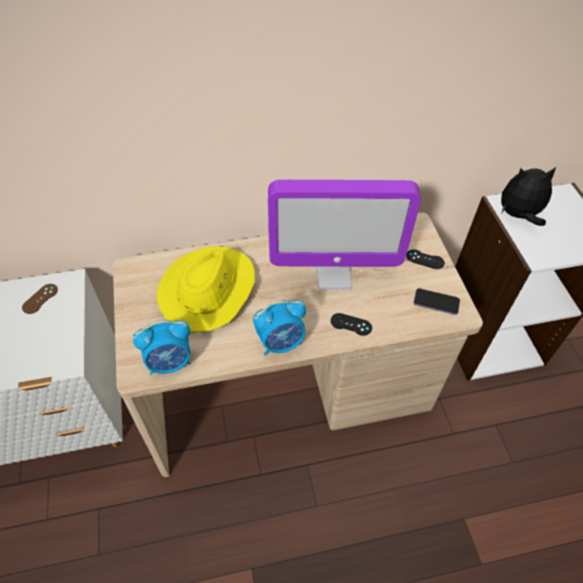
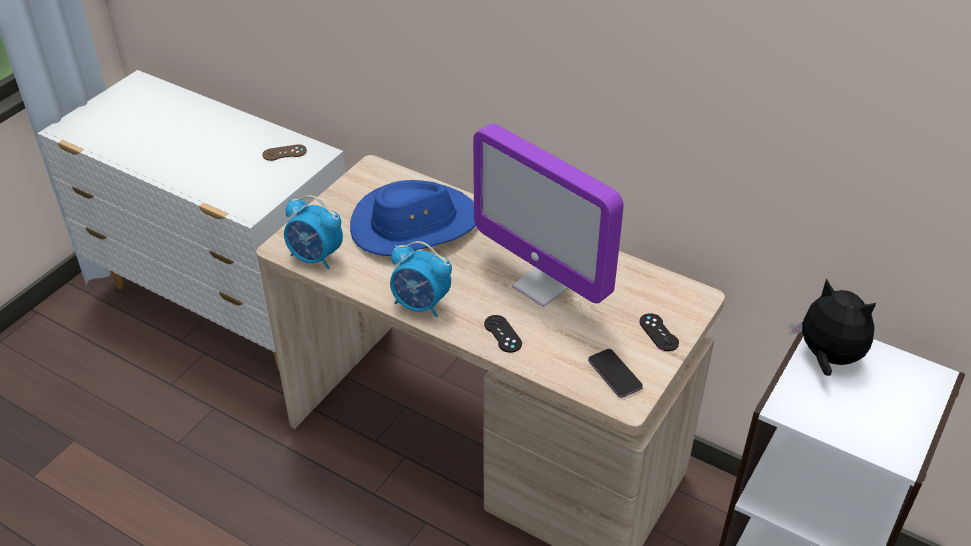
camera: 45 degrees right, 10 degrees down
yellow hat [156,246,255,333] -> blue hat [350,180,476,256]

